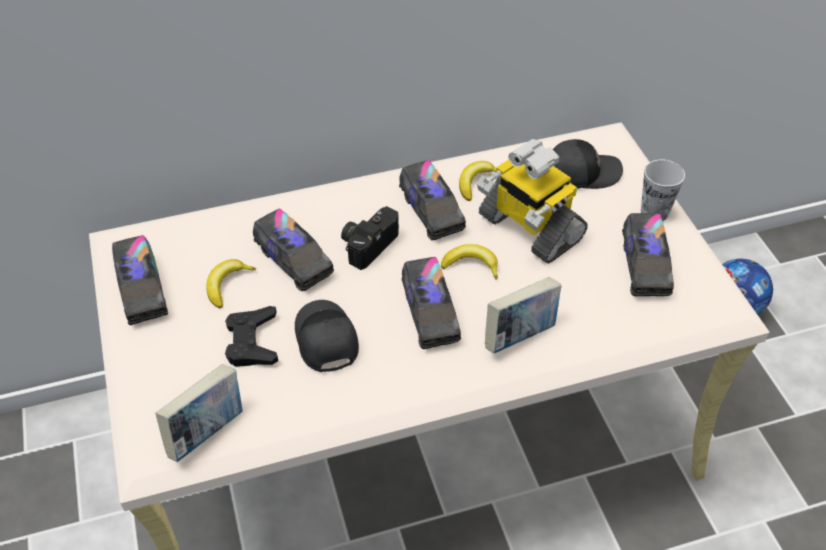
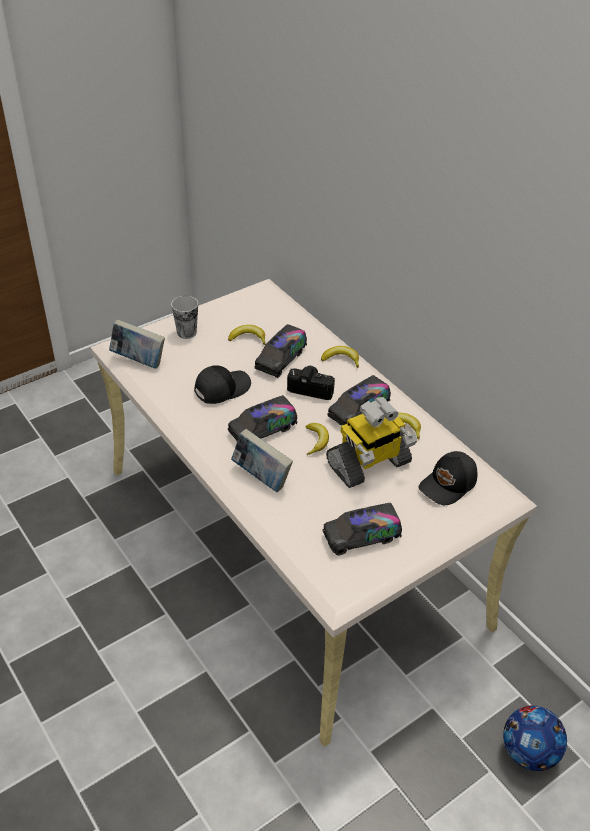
camera: 70 degrees right, 5 degrees down
toy truck [112,235,168,325] -> none
black game controller [225,306,278,367] -> none
toy robot [477,139,588,264] -> toy robot turned 150 degrees counterclockwise [326,397,417,488]
black cap [553,139,623,189] -> black cap turned 75 degrees clockwise [419,451,478,505]
cup [641,160,685,221] -> cup moved to [171,296,198,339]
none -> banana [321,346,359,368]

